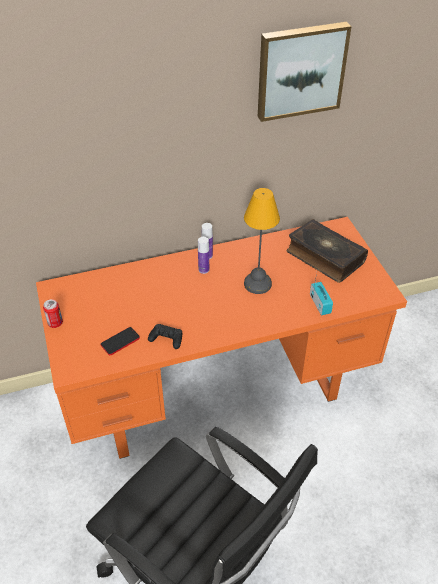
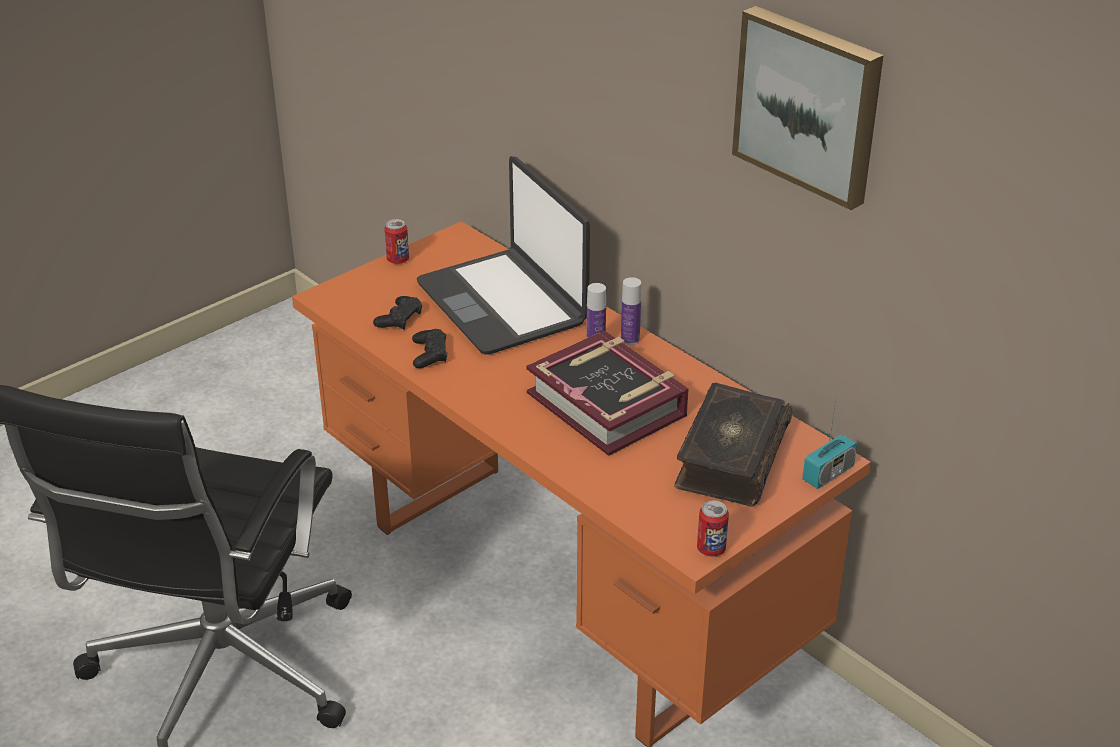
camera: 65 degrees right, 10 degrees down
phone [100,327,140,355] -> black game controller [373,296,422,330]
table lamp [244,188,280,294] -> book [526,331,689,456]
radio [310,273,333,316] -> radio moved to [802,398,857,489]
none -> laptop [417,156,590,355]
none -> can [697,501,729,557]

